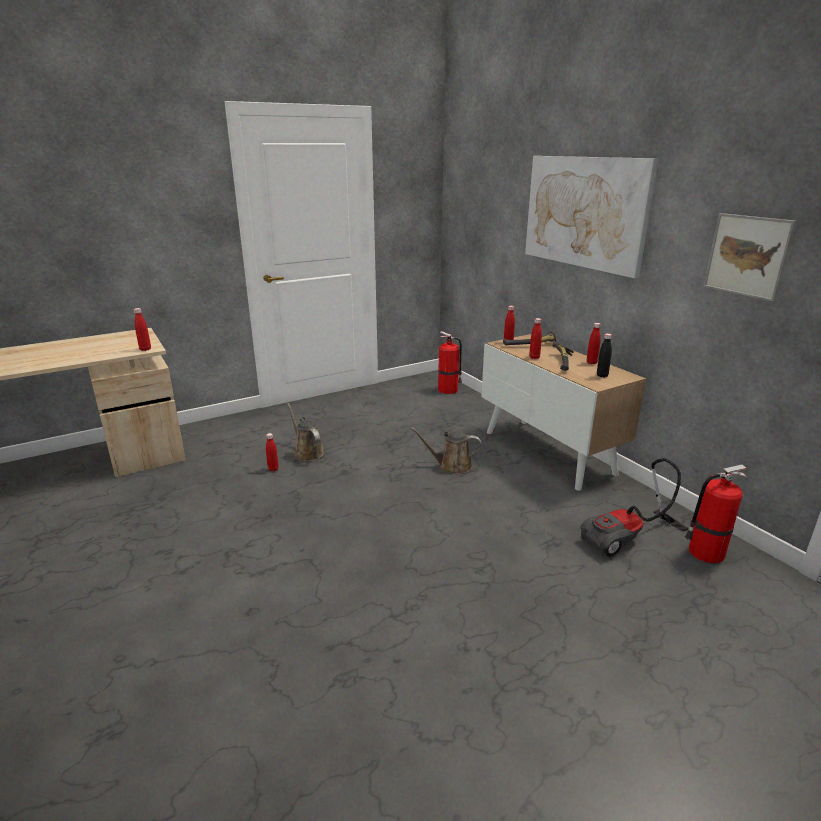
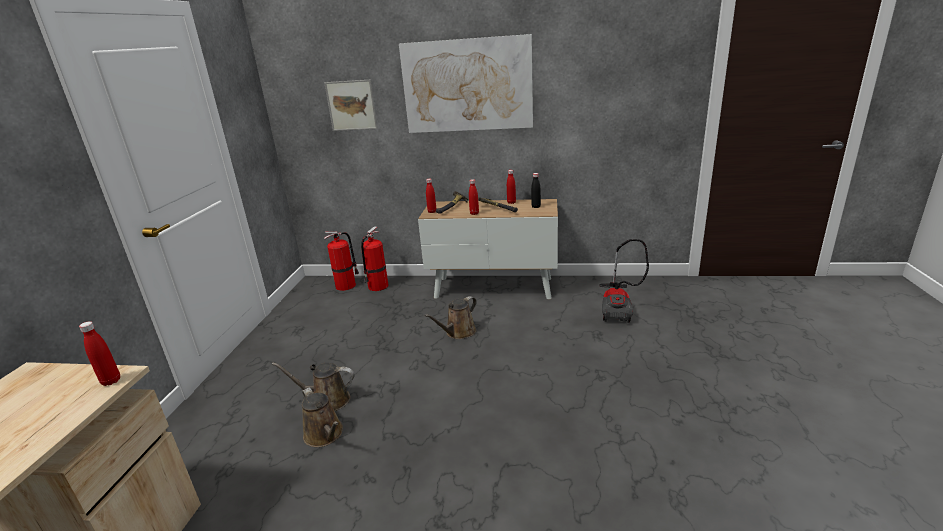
camera: 50 degrees left, 0 degrees up
red bottle [266,433,278,471] -> brown watering can [302,387,343,447]
fire extinguisher [685,464,747,563] -> fire extinguisher moved to [361,226,388,291]
picture [703,213,796,302] -> picture moved to [324,79,378,131]

